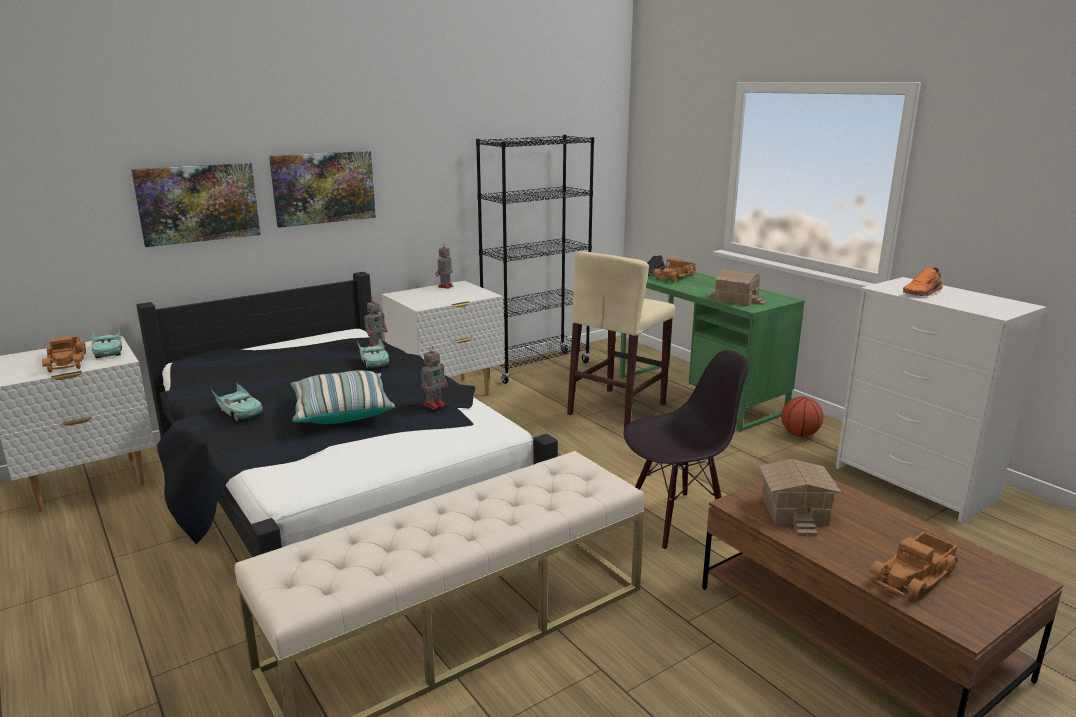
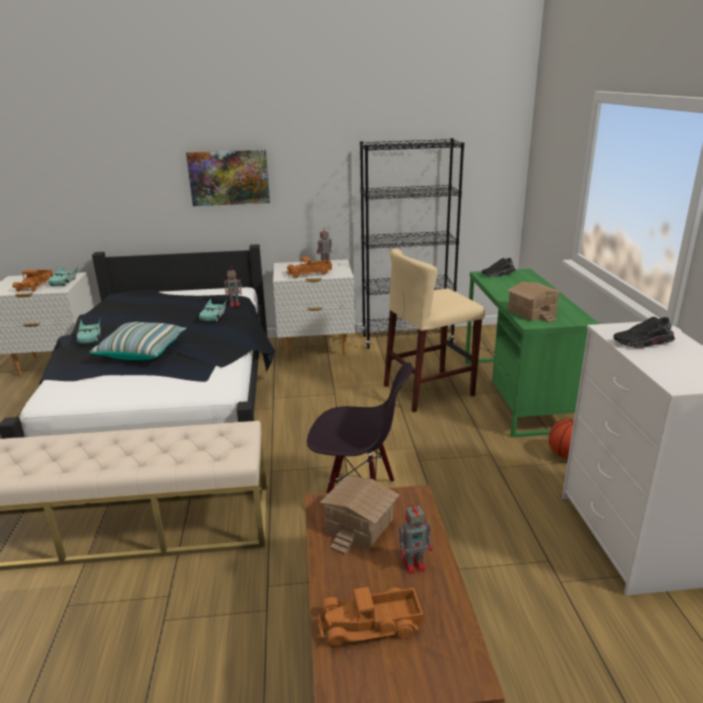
camera: 30 degrees right, 5 degrees up
picture [131,163,261,247] -> none
toy robot [421,345,448,410] -> toy robot moved to [399,502,432,574]
toy truck [653,258,696,282] -> toy truck moved to [286,256,332,278]
orange shoe [903,267,943,296] -> black shoe [613,317,675,348]

